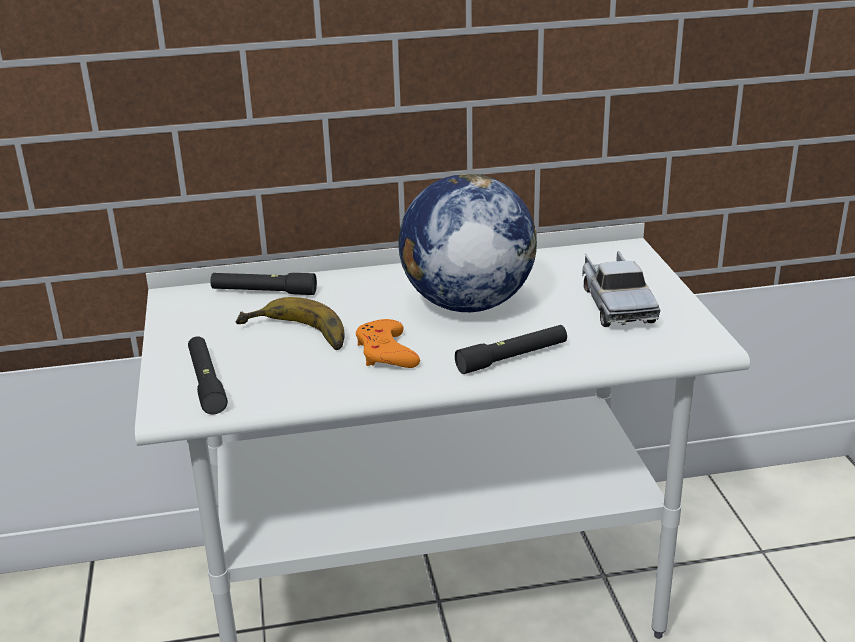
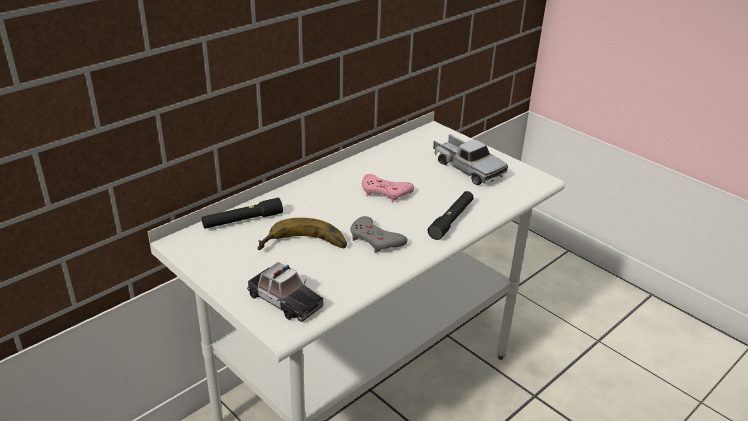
camera: 35 degrees left, 5 degrees up
black flashlight [188,336,228,414] -> toy car [247,262,324,322]
orange game controller [356,319,420,368] -> grey game controller [350,216,407,253]
globe [398,174,537,312] -> pink game controller [362,174,414,202]

